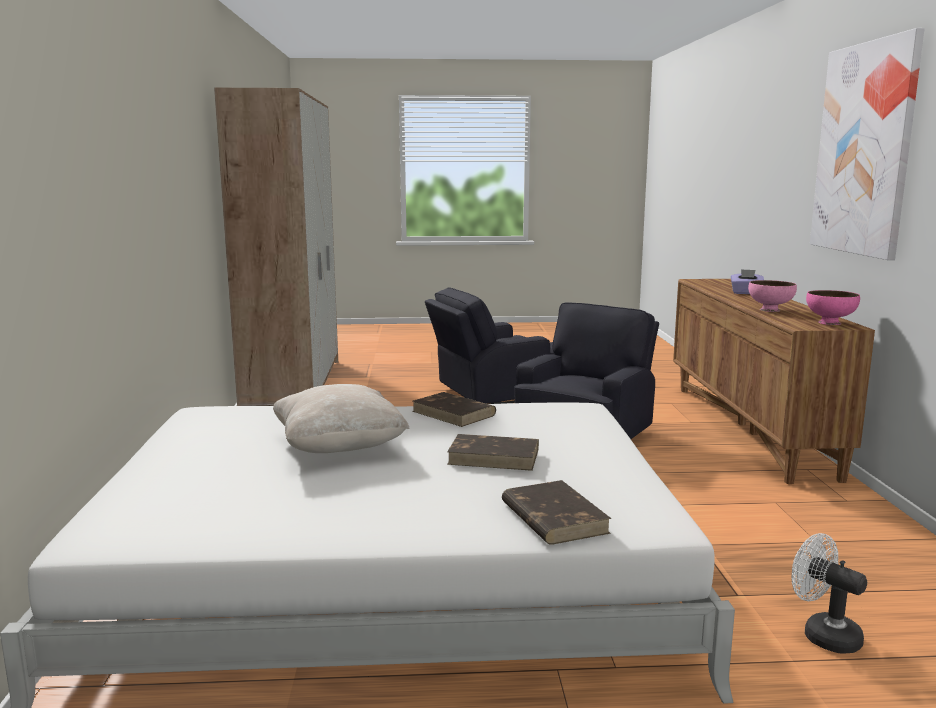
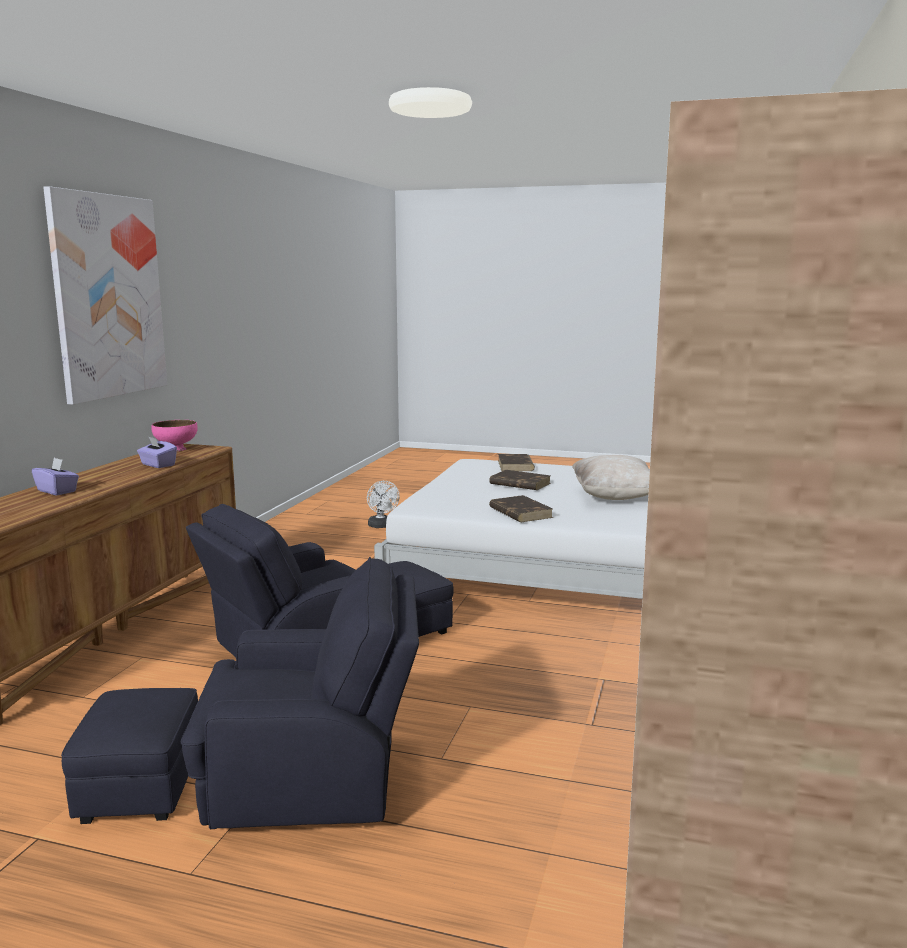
camera: 160 degrees left, 0 degrees up
pink bowl [748,280,797,312] -> purple tissue box [137,436,177,468]

